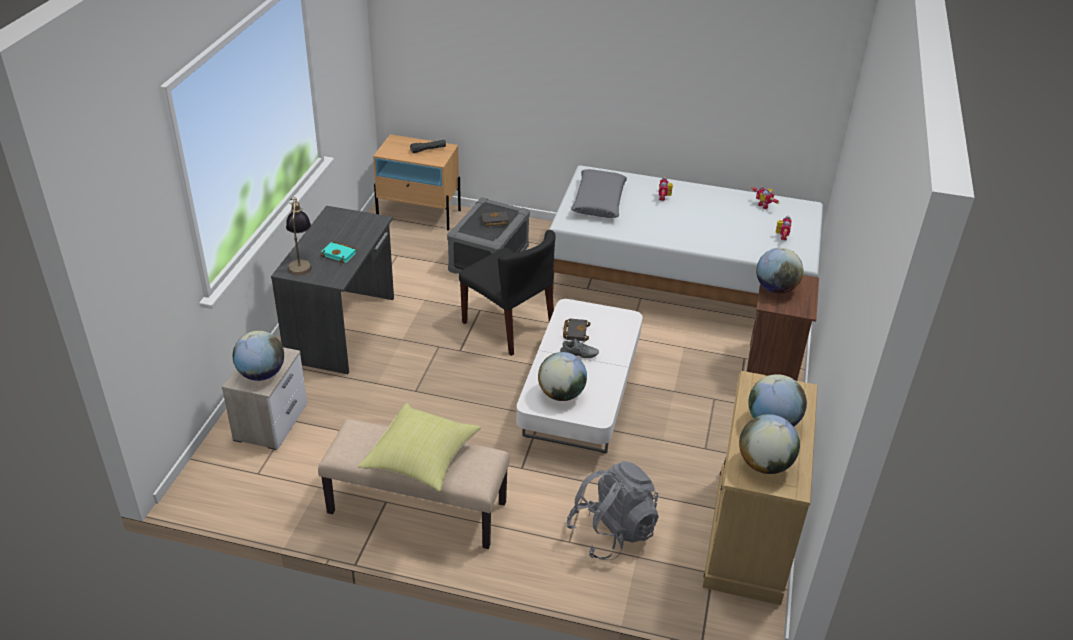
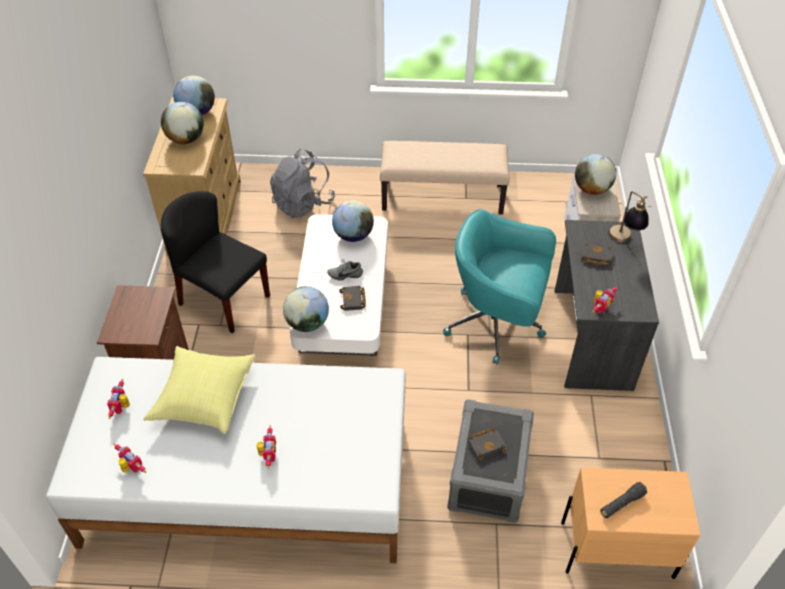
camera: 170 degrees right, 10 degrees up
turquoise book [321,242,357,263] -> black book [581,243,613,266]
yellow pillow [358,403,481,492] -> yellow pillow moved to [143,346,255,434]
black chair [459,230,556,356] -> black chair moved to [161,191,270,334]
grey pillow [571,169,627,218] -> none
globe [756,248,803,294] -> globe moved to [283,286,329,332]
none -> turquoise office chair [443,209,556,365]
none -> toy robot [592,287,617,314]

